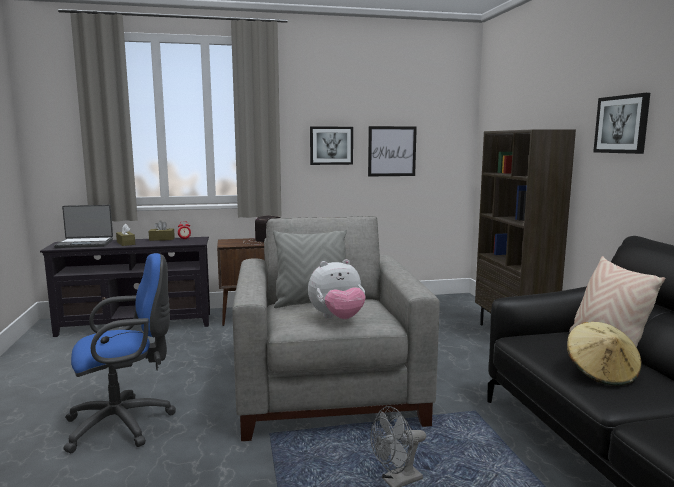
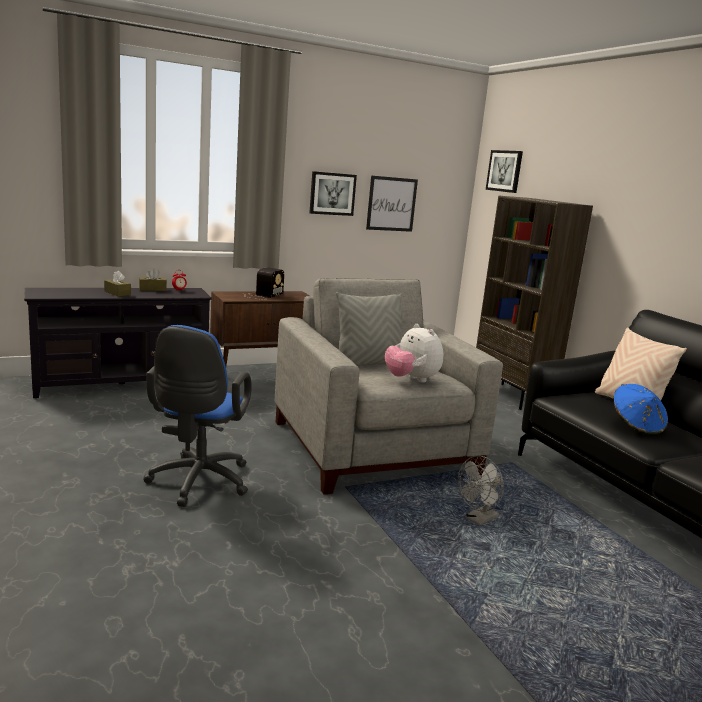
camera: 15 degrees left, 5 degrees up
laptop [54,205,113,248] -> none
blue office chair [63,253,176,453] -> blue office chair turned 135 degrees clockwise [143,325,252,507]
plush toy [308,259,366,319] -> plush toy turned 90 degrees clockwise [385,324,443,382]
beige hat [567,322,642,386] -> blue hat [614,384,668,435]
picture [593,93,650,154] -> picture moved to [486,150,523,193]

